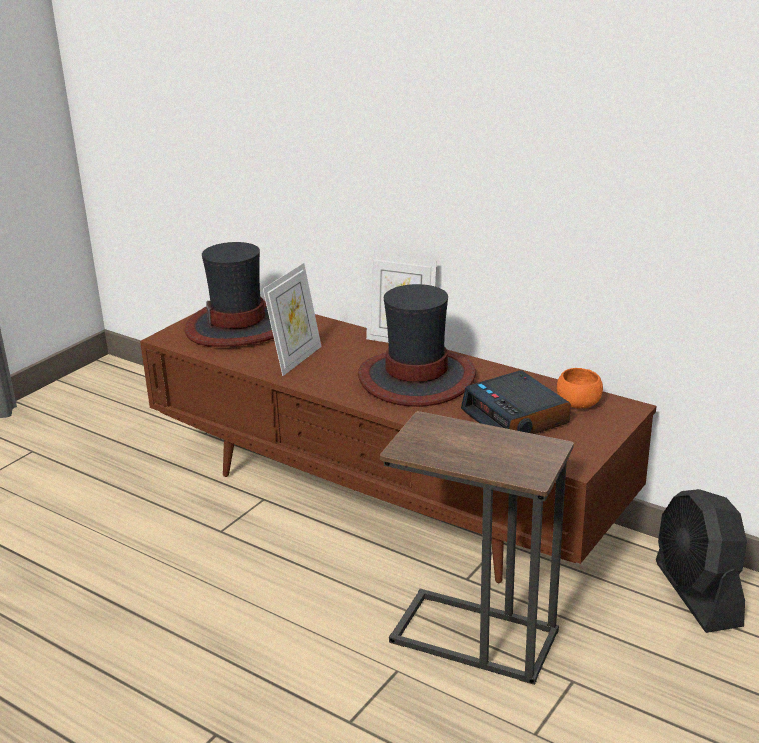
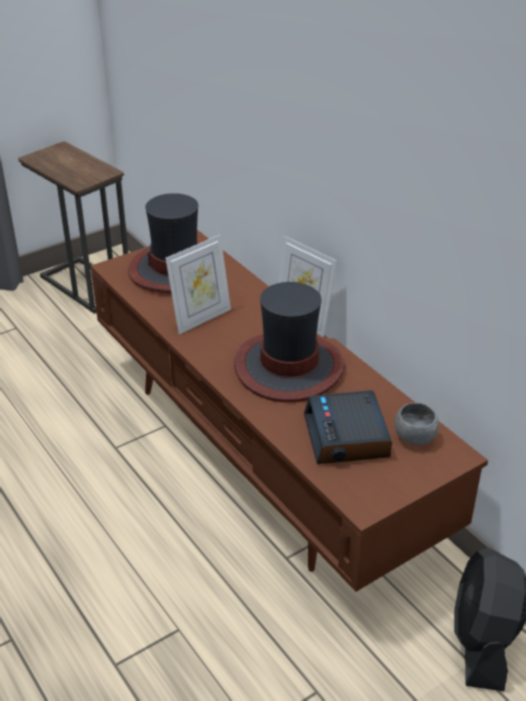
camera: 20 degrees right, 10 degrees up
brown side table [380,411,574,685] -> brown side table moved to [18,141,128,313]
orange bowl [557,368,603,408] -> grey bowl [395,403,439,445]

